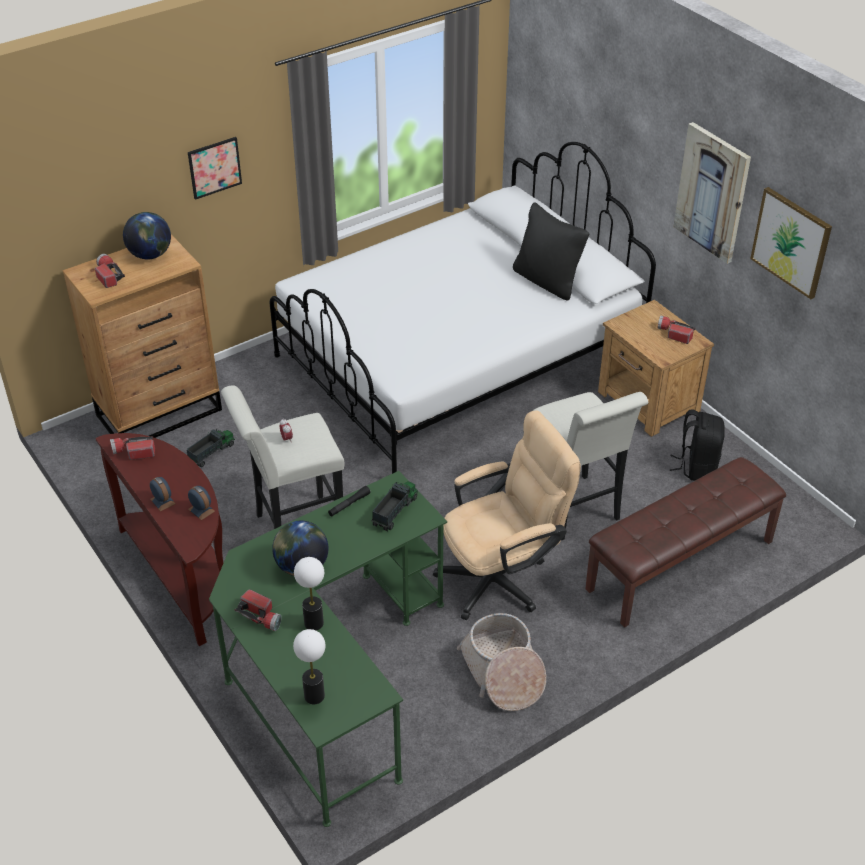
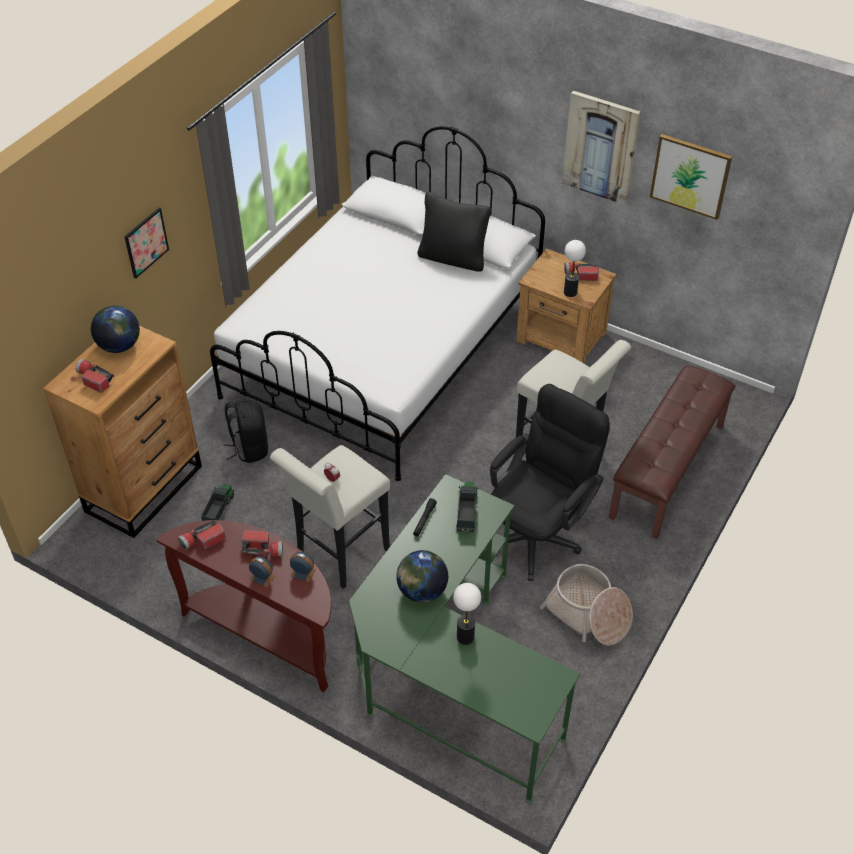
camera: 25 degrees left, 5 degrees up
flashlight [235,589,282,631] -> flashlight moved to [241,530,283,556]
table lamp [293,629,326,704] -> table lamp moved to [564,240,586,297]
beige office chair [433,411,581,620] -> black office chair [490,384,610,581]
black backpack [669,410,725,481] -> black backpack moved to [223,400,268,463]

